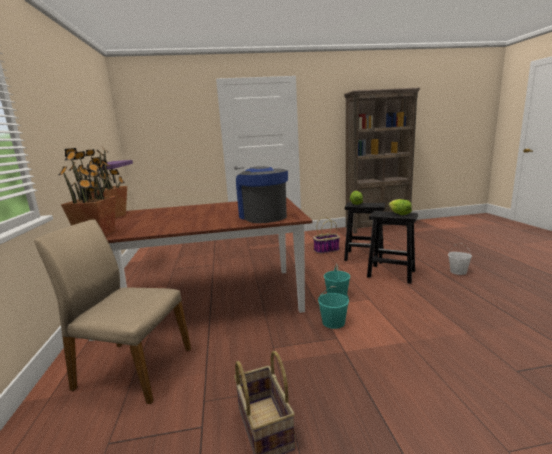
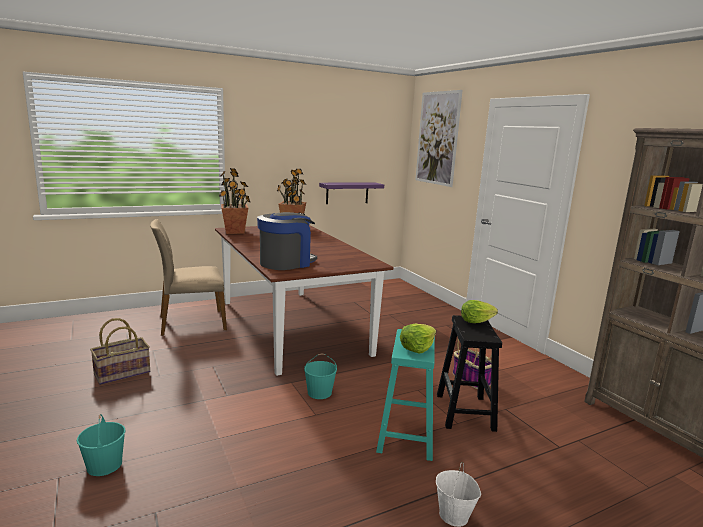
camera: 70 degrees right, 0 degrees up
beige chair [34,219,191,404] -> beige chair turned 105 degrees counterclockwise [150,219,227,336]
turquoise bucket [318,286,349,329] -> turquoise bucket moved to [77,414,125,476]
black stool [367,211,418,284] -> turquoise stool [376,329,435,461]
none -> picture [415,90,462,187]

